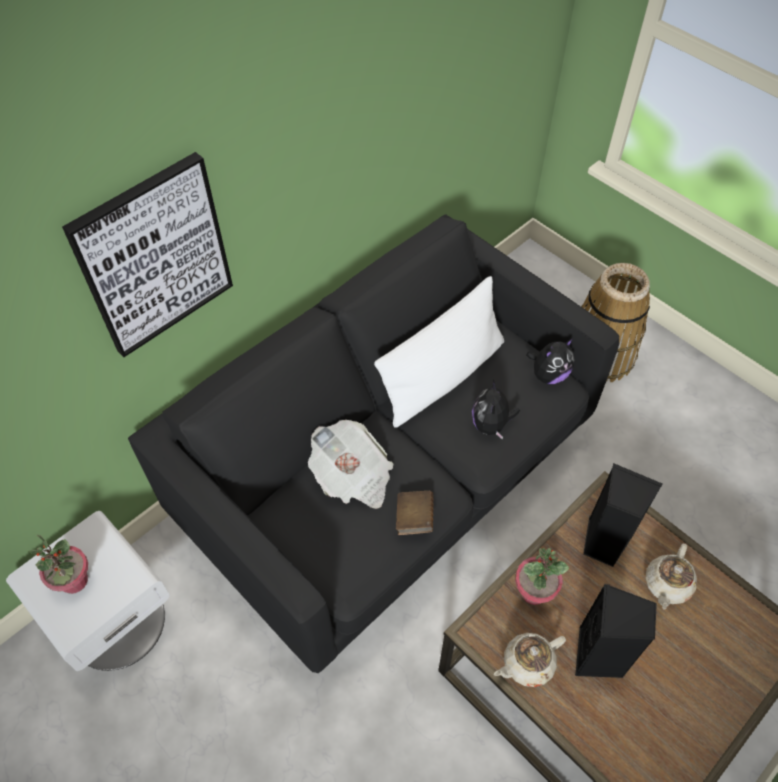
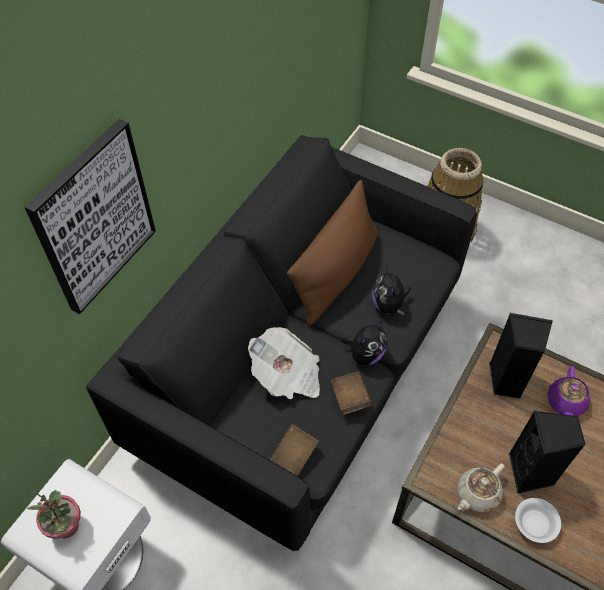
camera: 15 degrees left, 0 degrees up
white pillow [374,276,504,428] -> brown pillow [287,180,378,326]
potted plant [515,548,569,605] -> none
plush toy [526,338,574,384] -> plush toy moved to [342,321,387,365]
beige teapot [646,544,697,609] -> purple teapot [547,366,590,416]
none -> brown book [269,424,319,476]
none -> white bowl [515,498,561,543]

